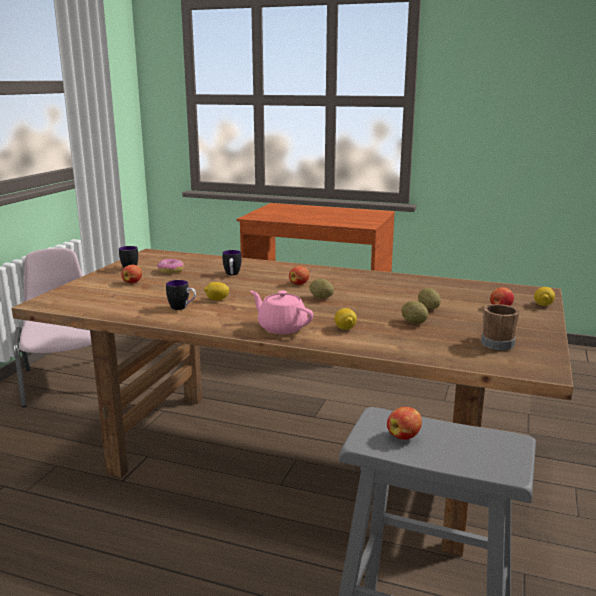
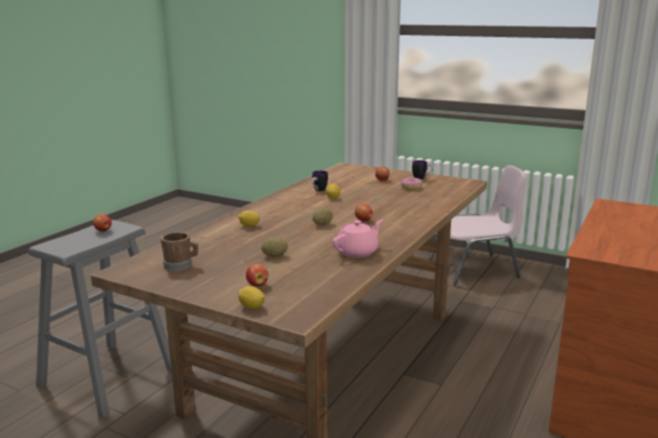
camera: 100 degrees right, 0 degrees up
mug [222,250,242,275] -> none
pink teapot [250,290,313,334] -> pink teapot moved to [332,220,383,258]
potato [402,301,428,324] -> none

